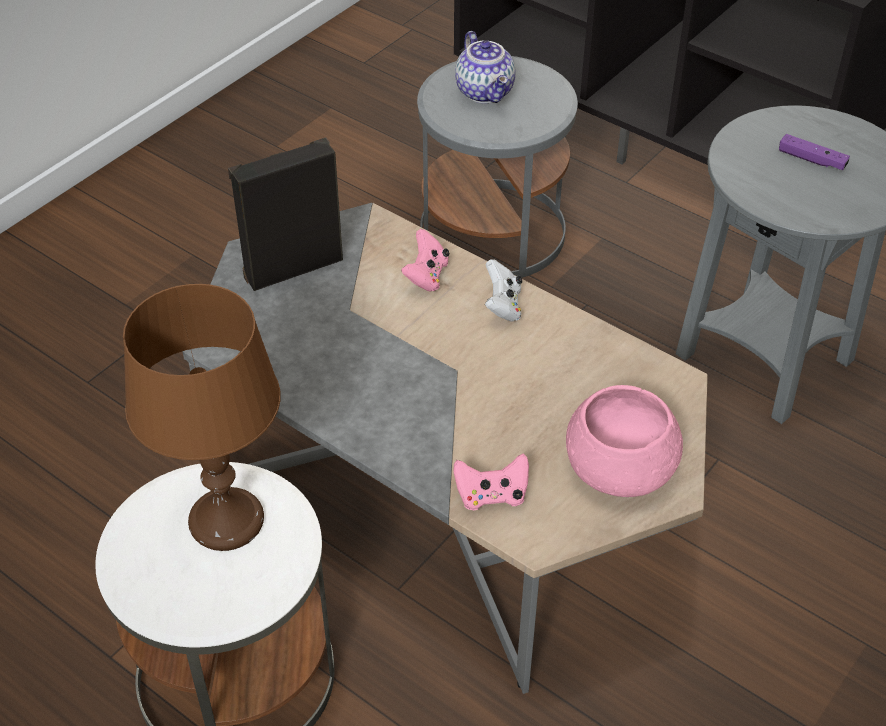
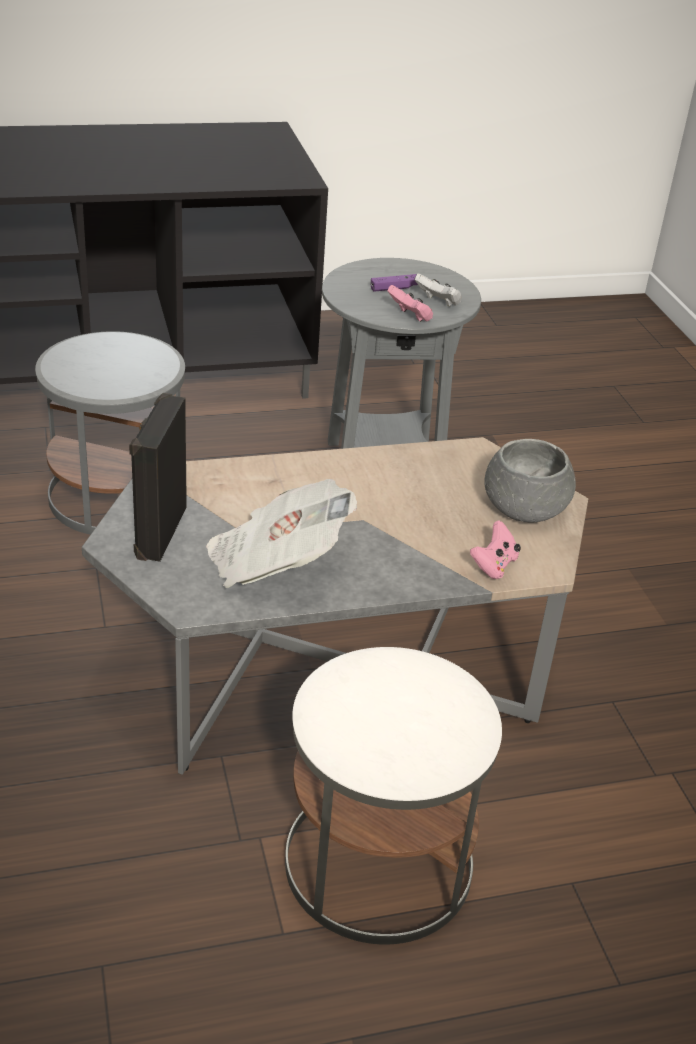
camera: 55 degrees left, 10 degrees down
brown table lamp [123,284,281,551] -> none
pink game controller [401,229,449,292] -> pink game controller moved to [388,285,433,322]
teapot [455,31,515,103] -> none
white game controller [485,259,522,321] -> white game controller moved to [414,273,461,306]
pink bowl [566,385,683,497] -> grey bowl [485,439,576,523]
none -> newspaper [206,479,357,588]

